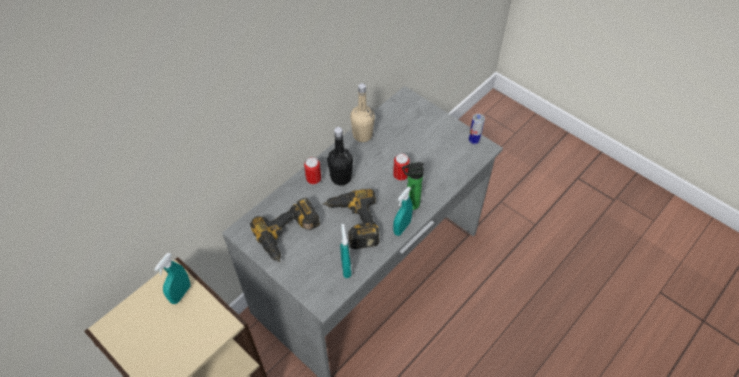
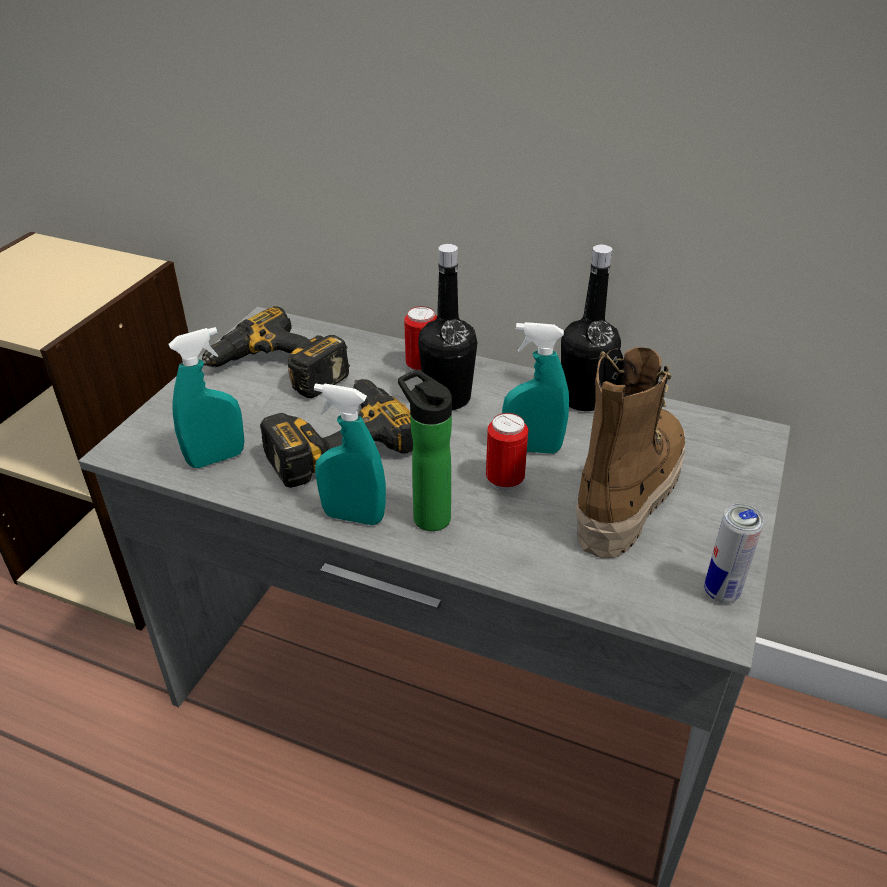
camera: 70 degrees right, 15 degrees down
turquoise spray bottle [154,253,191,304] -> turquoise spray bottle moved to [502,322,569,454]
beige bottle [350,83,375,142] -> black bottle [561,245,621,411]
none -> boot [576,347,685,558]

